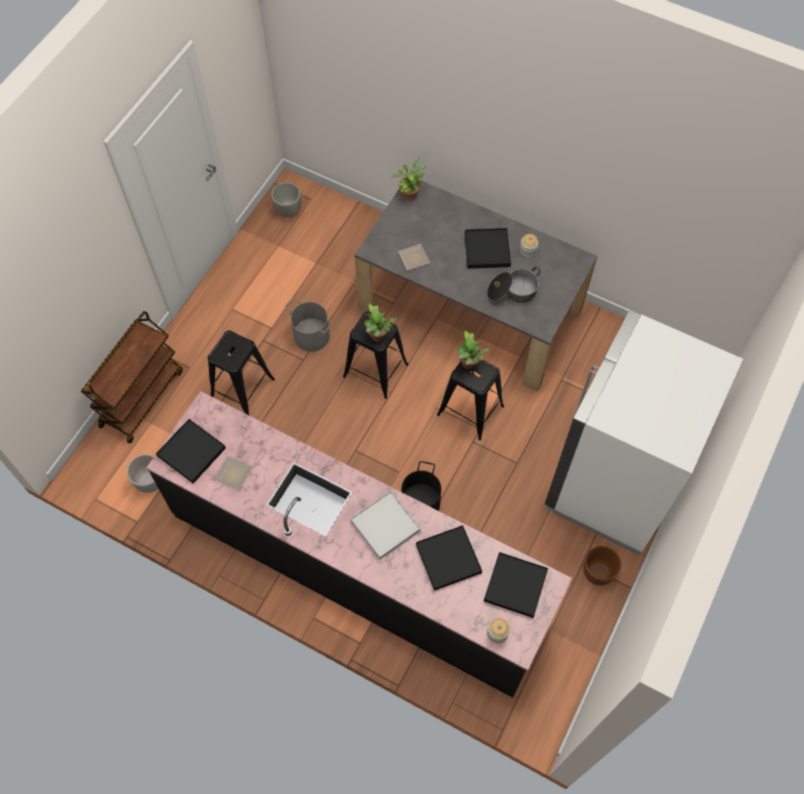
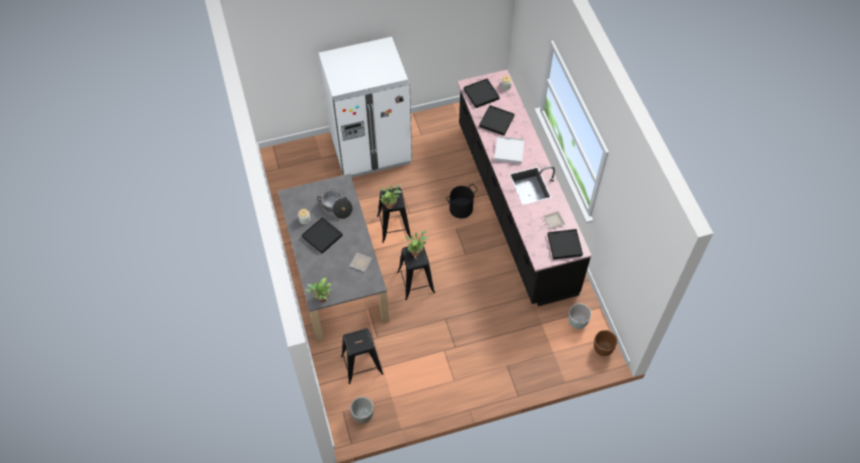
camera: 135 degrees left, 5 degrees down
brown cart [81,311,183,443] -> none
black stool [208,331,275,415] -> black stool moved to [341,328,383,384]
grey bucket [285,298,333,352] -> none
brown planter [583,546,621,585] -> brown planter moved to [594,330,618,356]

